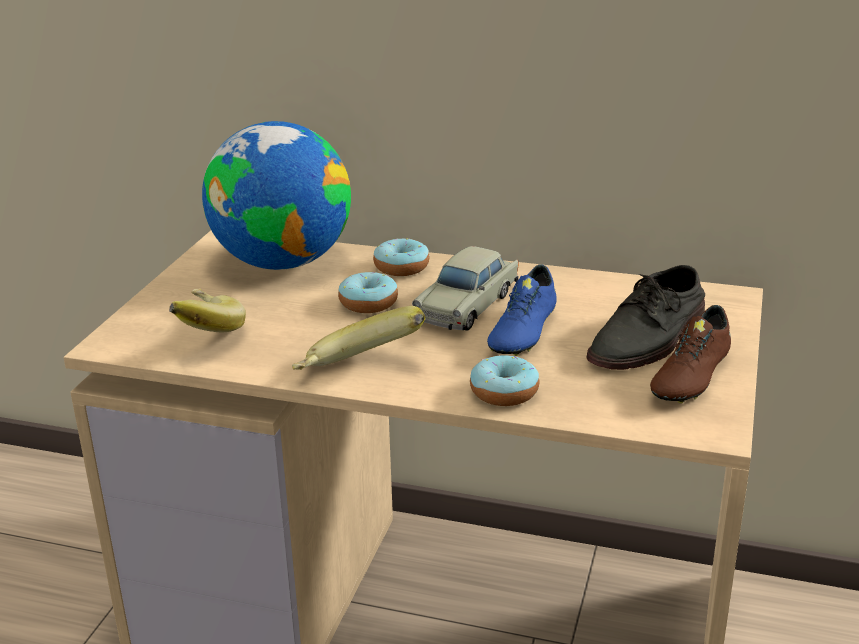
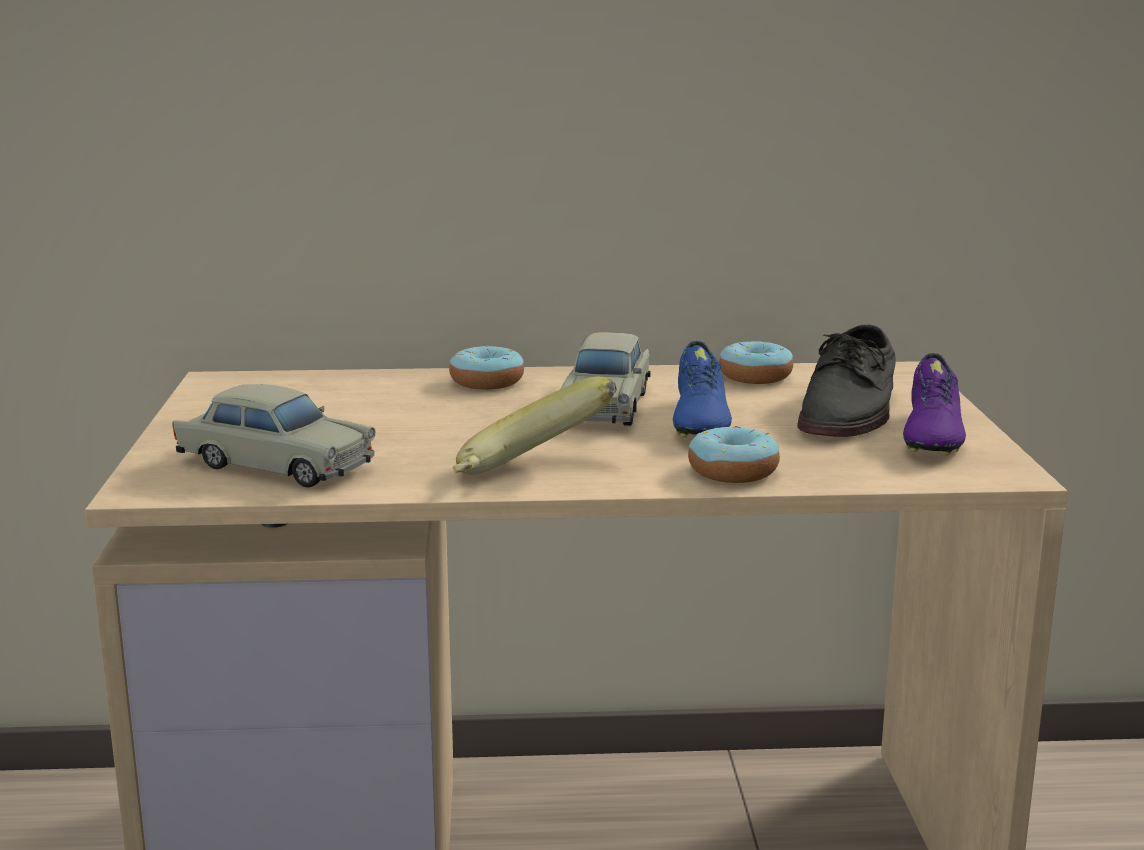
camera: 20 degrees left, 10 degrees down
banana [169,289,246,332] -> beige toy car [172,384,376,488]
globe [202,121,351,270] -> none
donut [338,272,398,313] -> donut moved to [719,341,793,384]
brown shoe [650,305,731,404] -> purple shoe [903,353,966,455]

